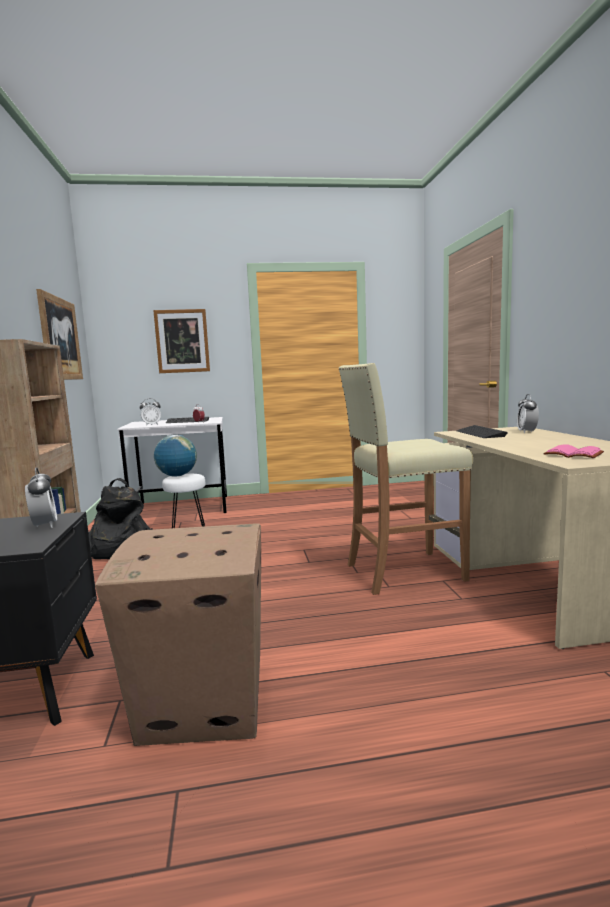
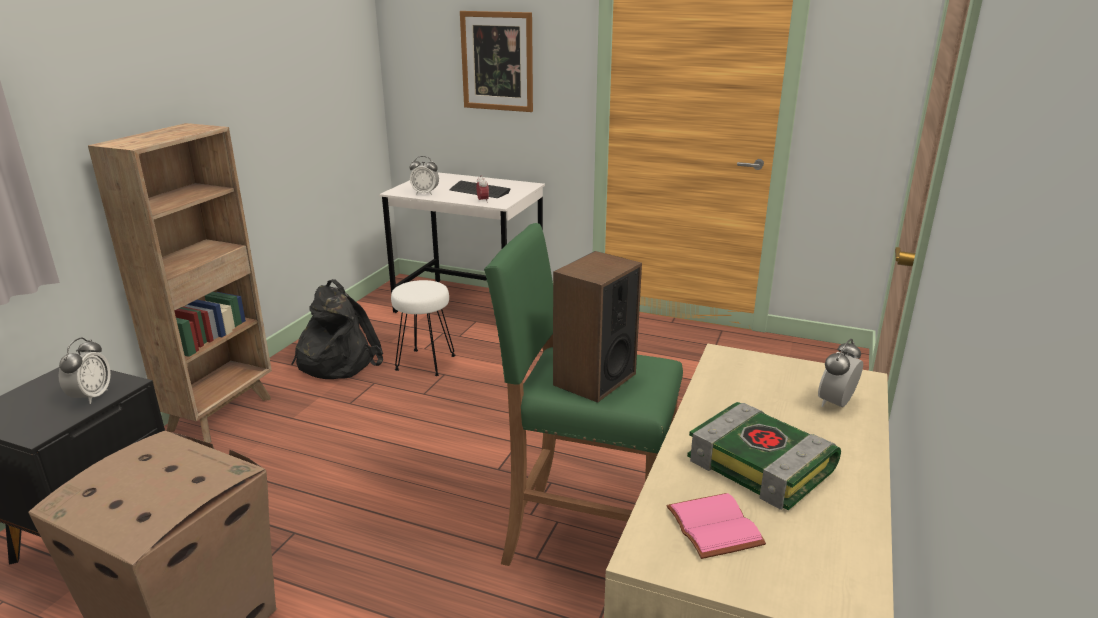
camera: 30 degrees right, 15 degrees up
picture [36,289,83,380] -> none
globe [154,435,197,477] -> none
beige stool [339,363,473,595] -> green stool [484,223,683,566]
keyboard [457,425,508,438] -> none
none -> speaker [553,251,642,403]
none -> book [687,402,841,510]

